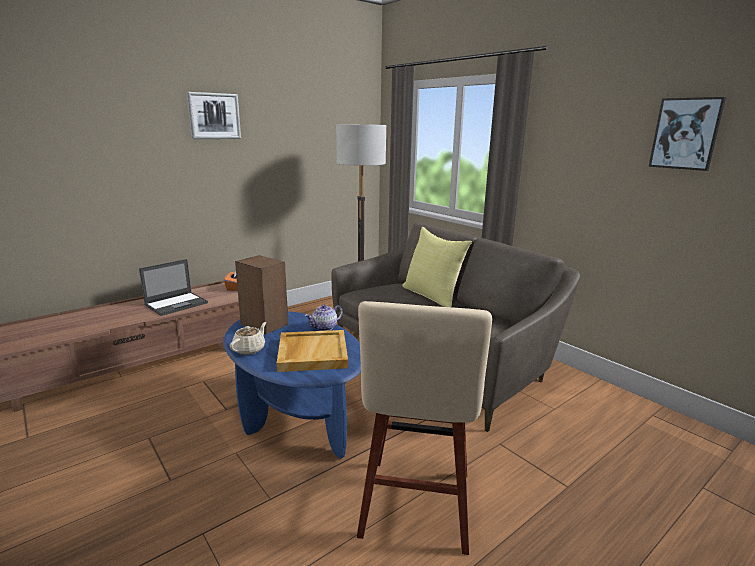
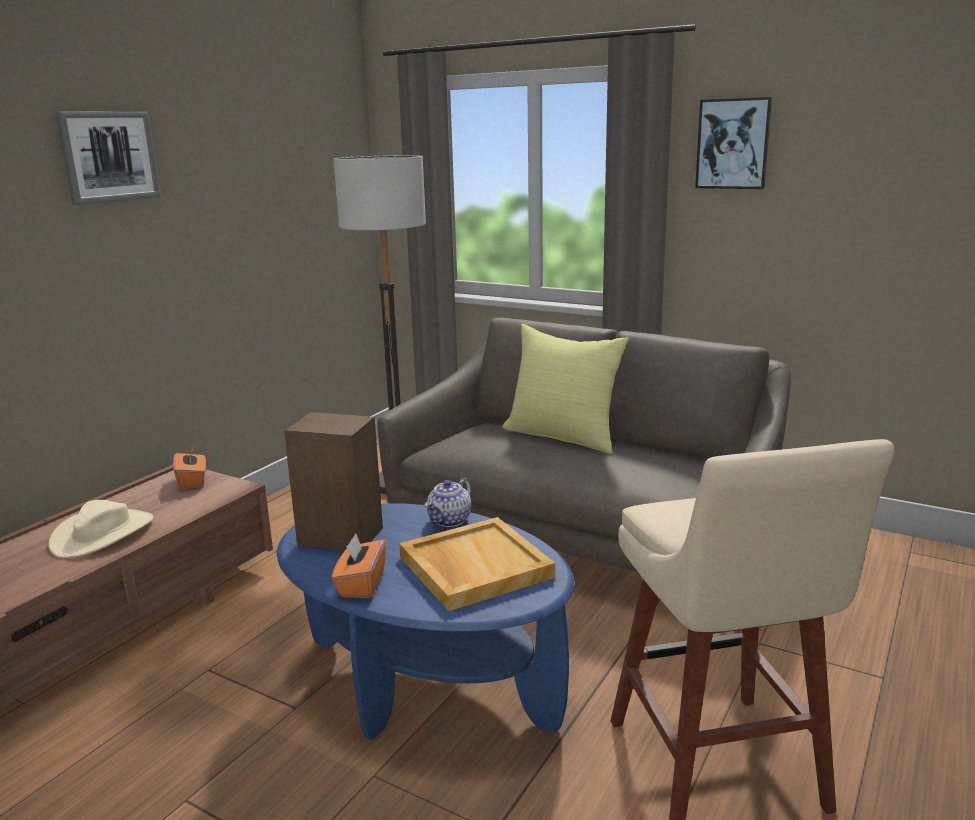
camera: 20 degrees left, 0 degrees up
laptop [139,259,208,316] -> beige hat [48,500,154,558]
beige teapot [230,322,266,355] -> orange tissue box [332,533,386,598]
picture [649,97,726,171] -> picture moved to [695,97,772,189]

